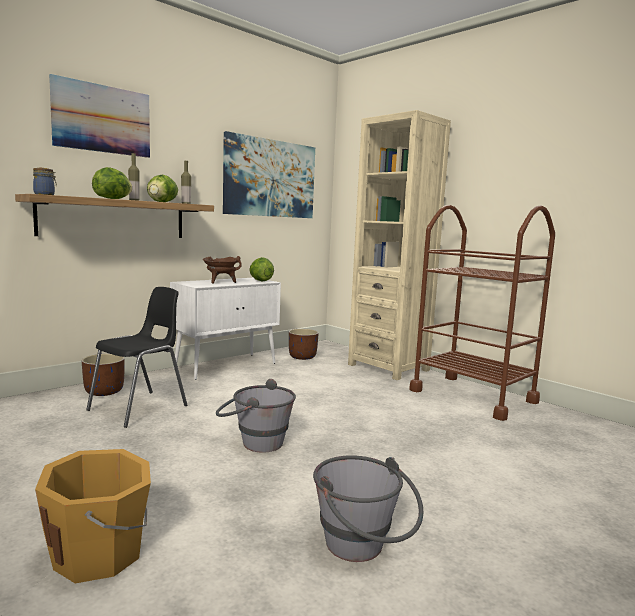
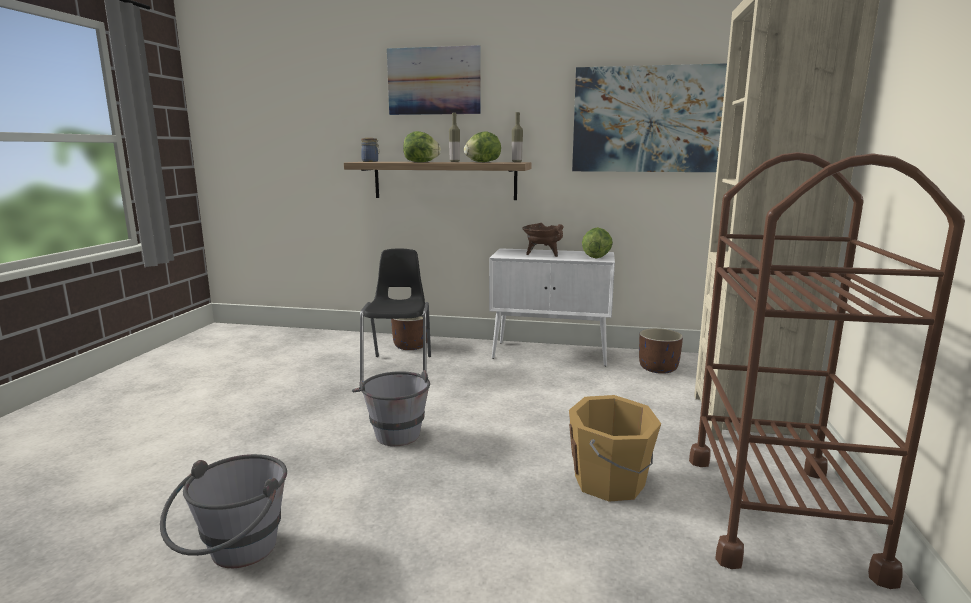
camera: 55 degrees right, 5 degrees up
orange bucket [35,449,151,583] -> orange bucket moved to [569,395,661,502]
black chair [86,287,187,428] -> black chair turned 90 degrees counterclockwise [360,248,431,382]

